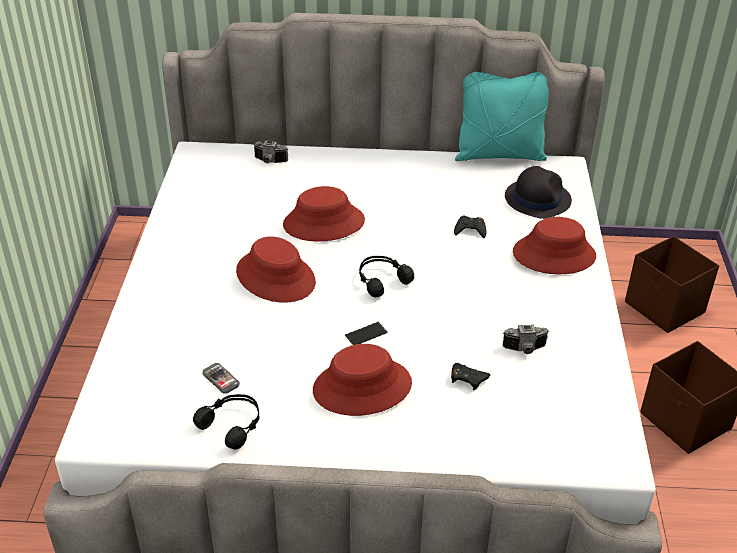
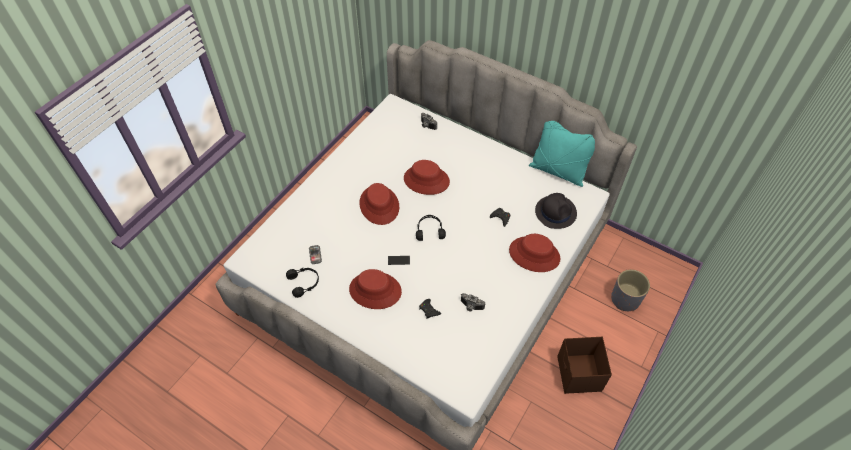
camera: 30 degrees right, 15 degrees up
brown storage box [625,236,719,333] -> grey planter [611,269,650,311]

